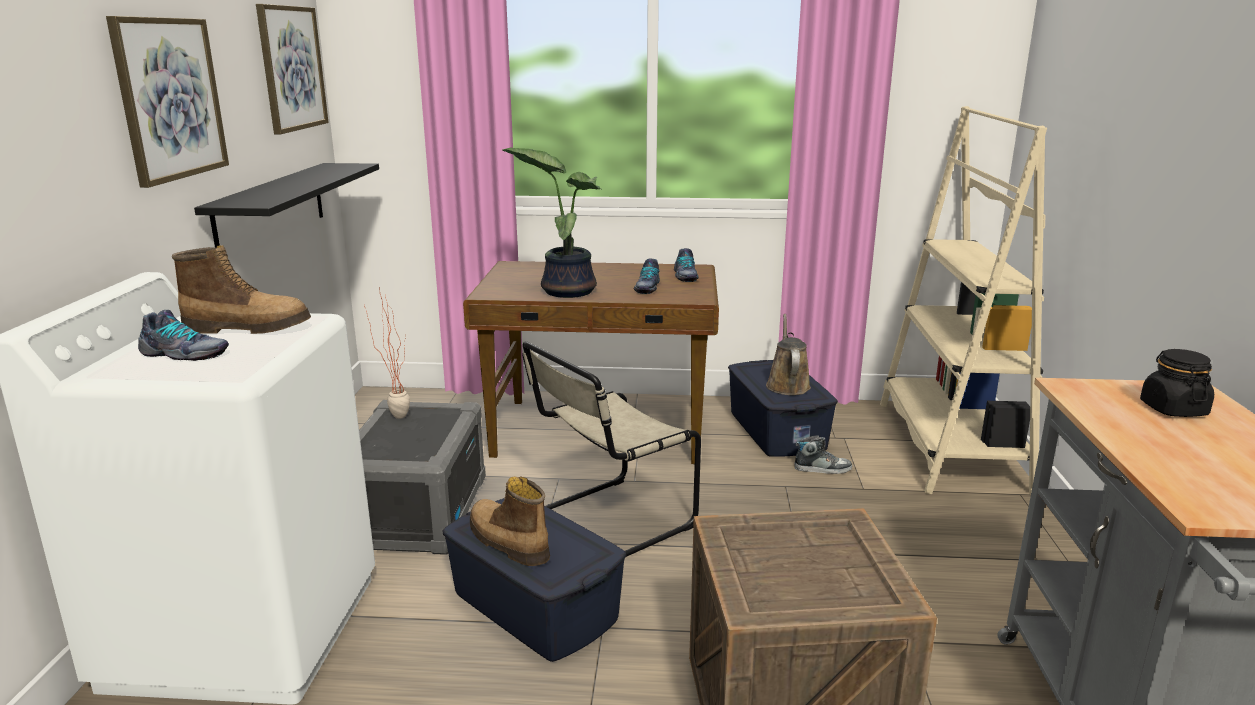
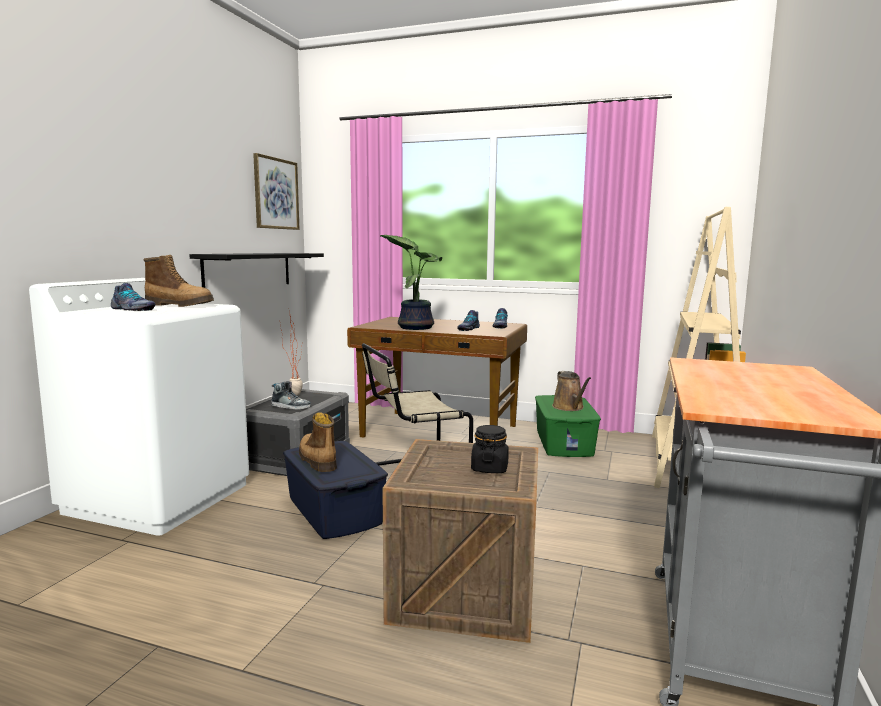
camera: 15 degrees right, 10 degrees down
picture [106,16,229,188] -> none
blue storage box [728,360,838,457] -> green storage box [535,395,601,457]
brown watering can [766,314,811,395] -> brown watering can turned 150 degrees clockwise [552,371,591,411]
shoe [794,435,852,474] -> shoe moved to [271,381,311,410]
black jar [1140,349,1214,417] -> black jar moved to [471,425,509,473]

